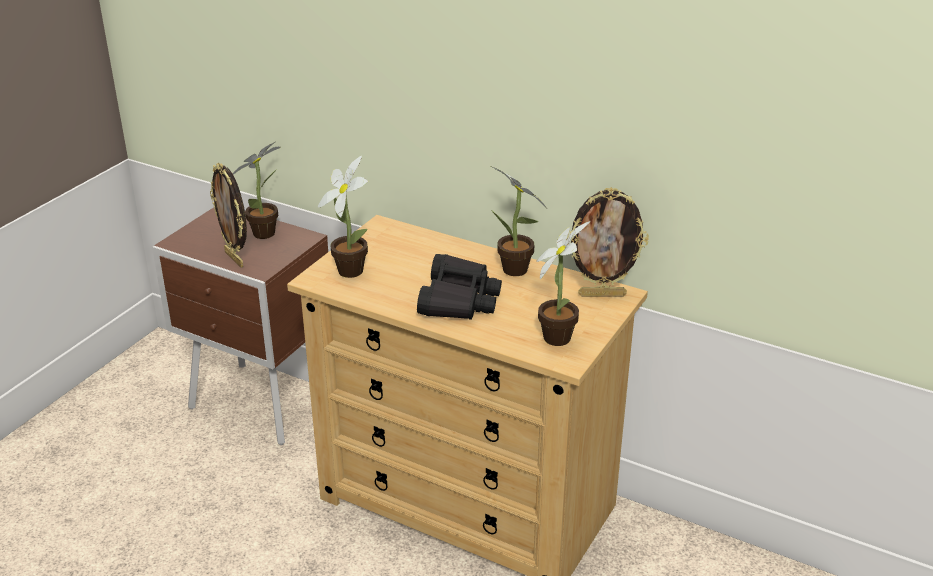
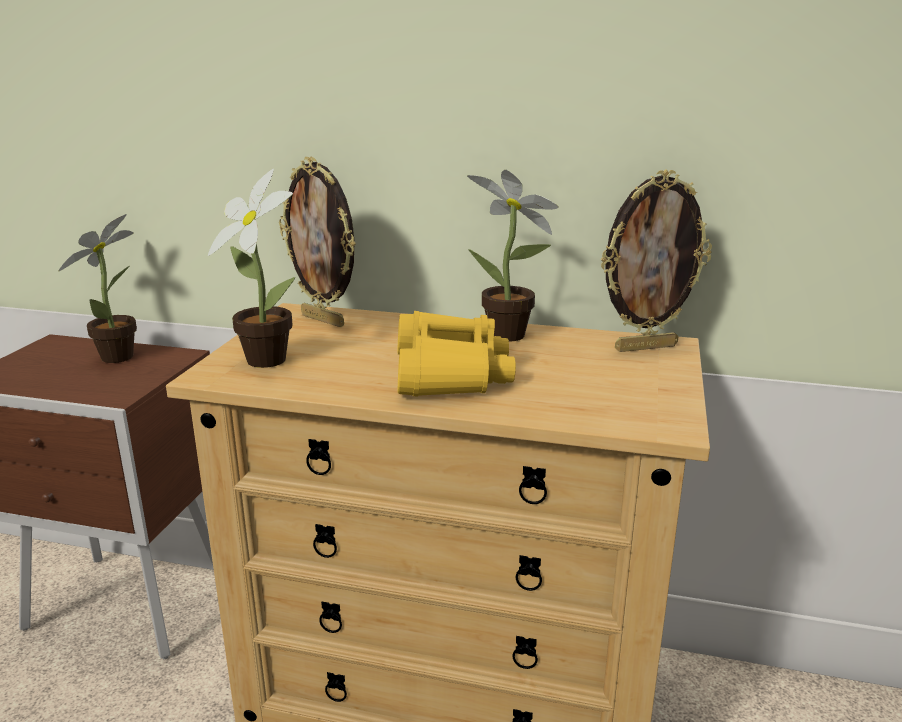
camera: 15 degrees left, 10 degrees down
picture frame [210,163,247,268] -> picture frame moved to [279,156,356,327]
black binoculars [417,254,502,320] -> yellow binoculars [397,311,516,396]
potted plant [536,221,591,346] -> none

